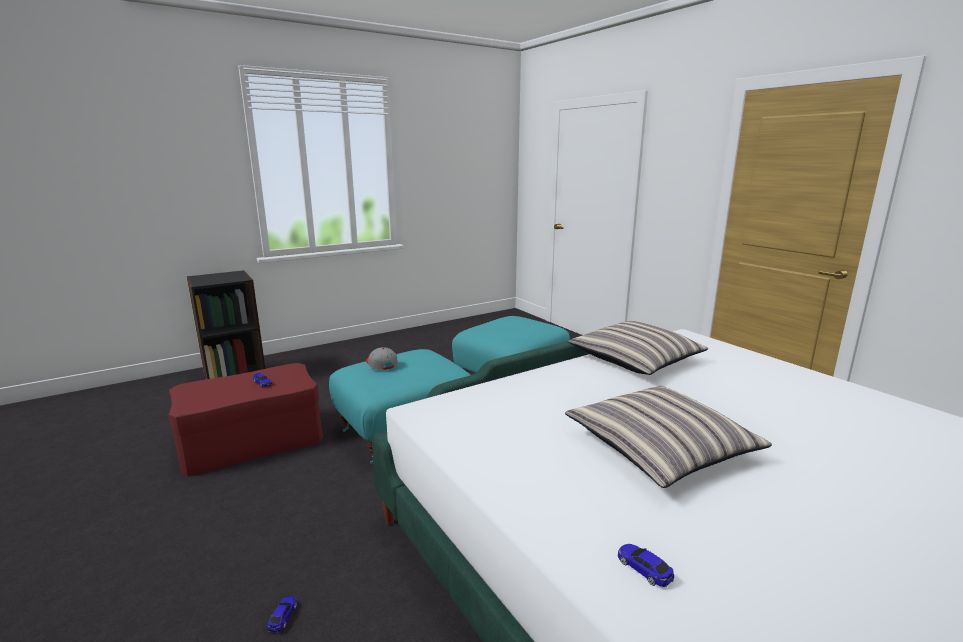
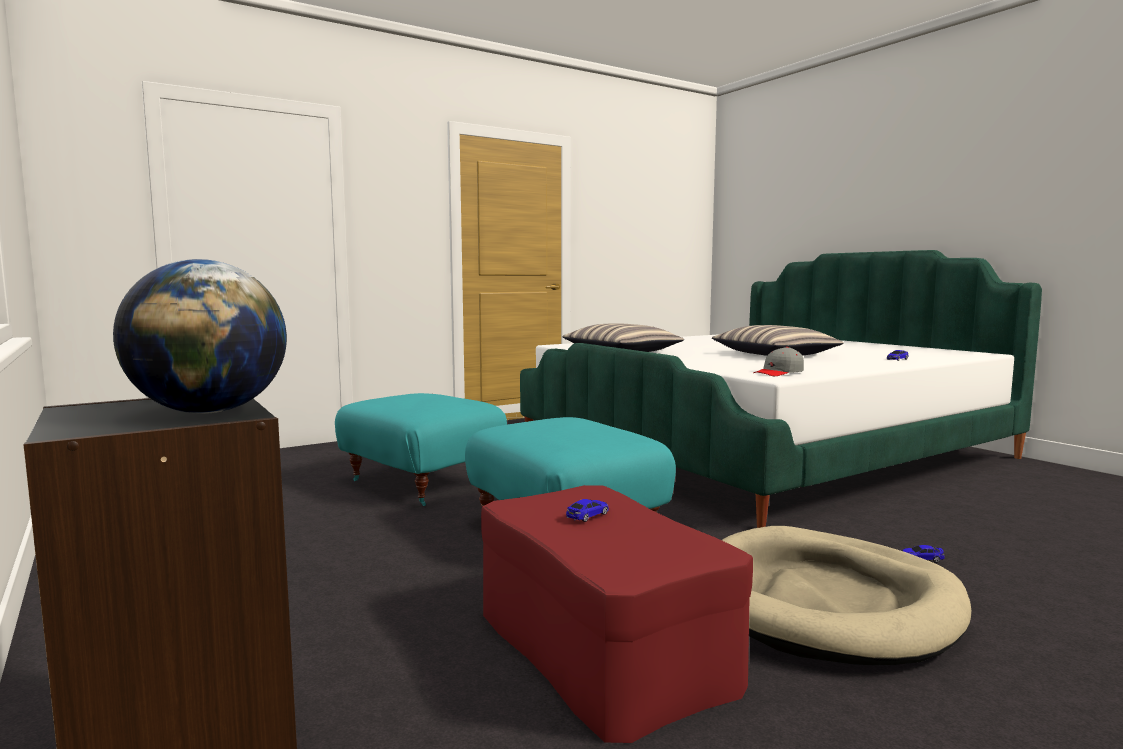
camera: 90 degrees left, 10 degrees down
grey cap [366,347,398,370] -> grey cap moved to [753,347,804,376]
none -> globe [113,259,287,414]
none -> beige dog bed [722,526,971,665]

